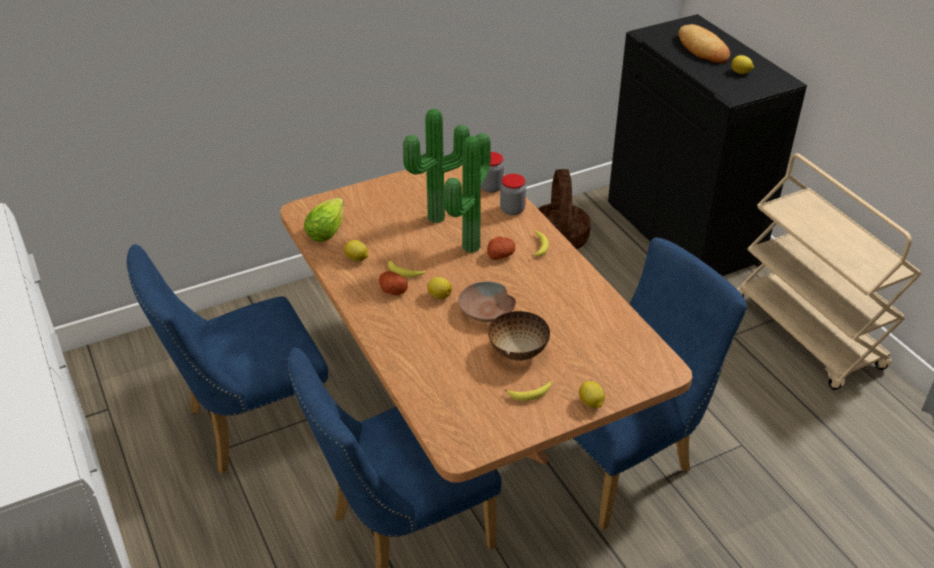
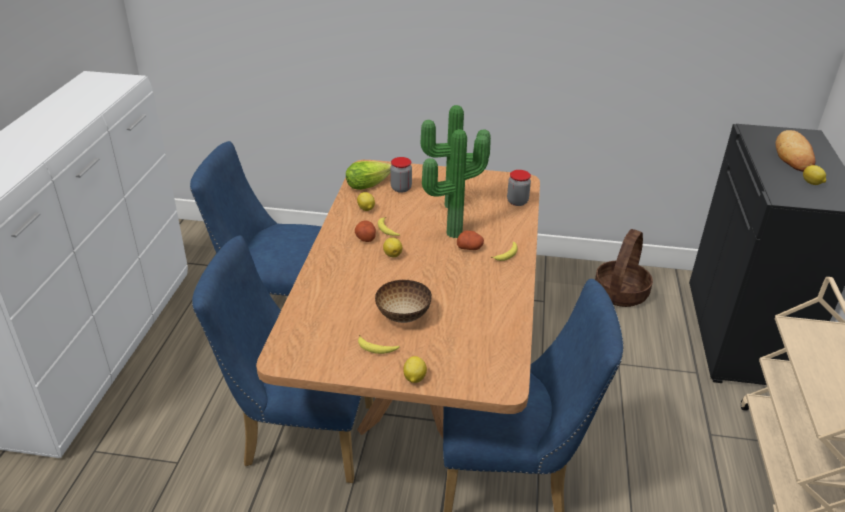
camera: 35 degrees right, 5 degrees down
brown bowl [458,281,516,322] -> none
jar [500,174,526,215] -> jar moved to [390,157,412,193]

